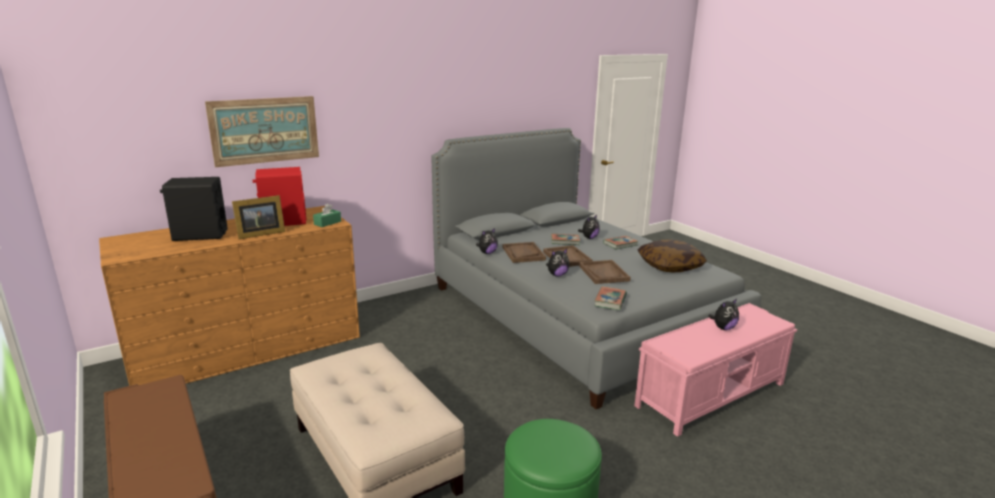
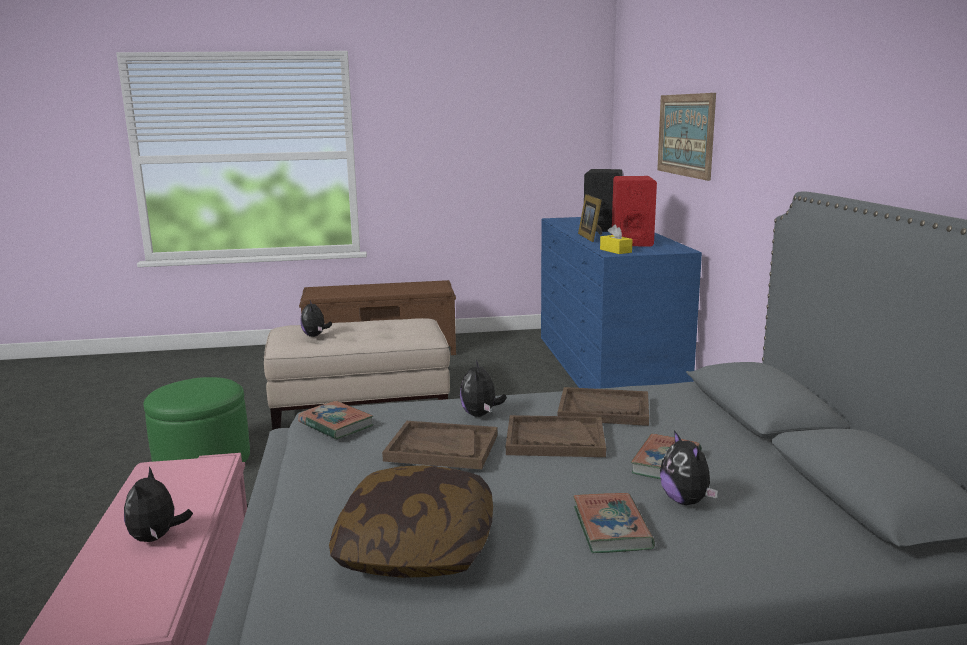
camera: 115 degrees right, 5 degrees down
brown dresser [99,206,360,386] -> blue dresser [541,217,702,389]
green tissue box [313,204,341,227] -> yellow tissue box [600,225,633,254]
plush toy [476,228,498,254] -> plush toy moved to [300,300,332,337]

